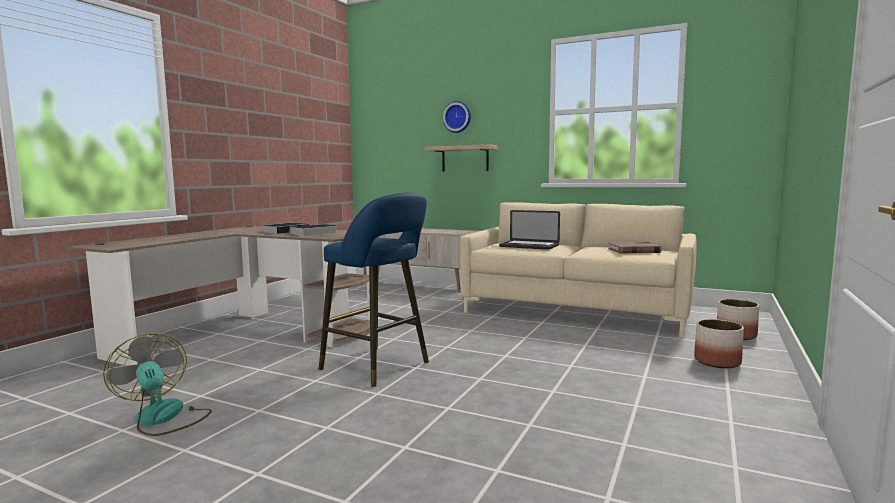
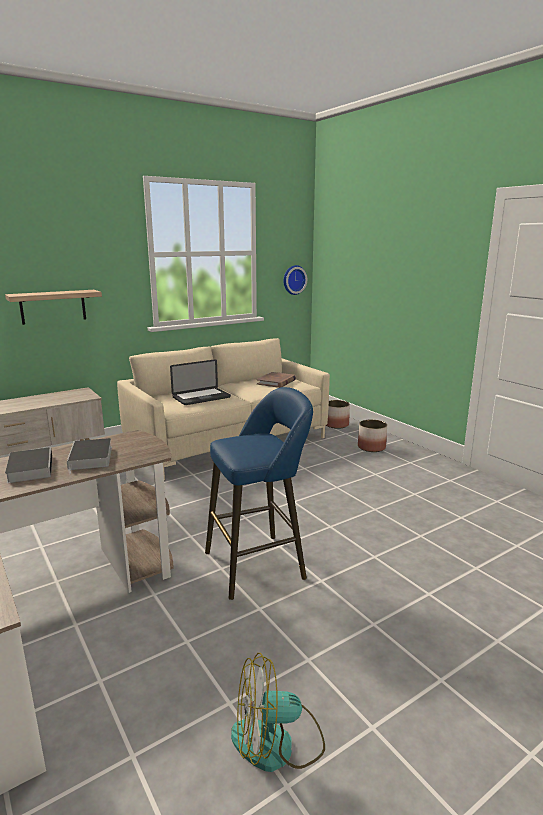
camera: 60 degrees left, 10 degrees up
wall clock [443,101,471,133] -> wall clock moved to [284,265,307,295]

